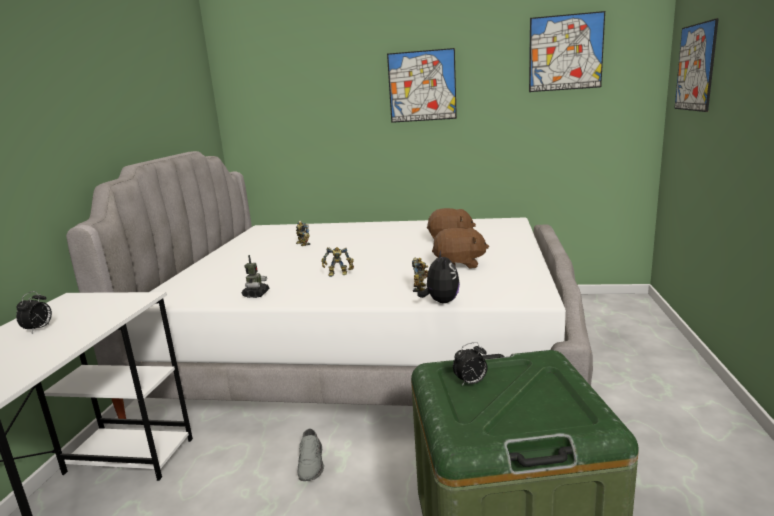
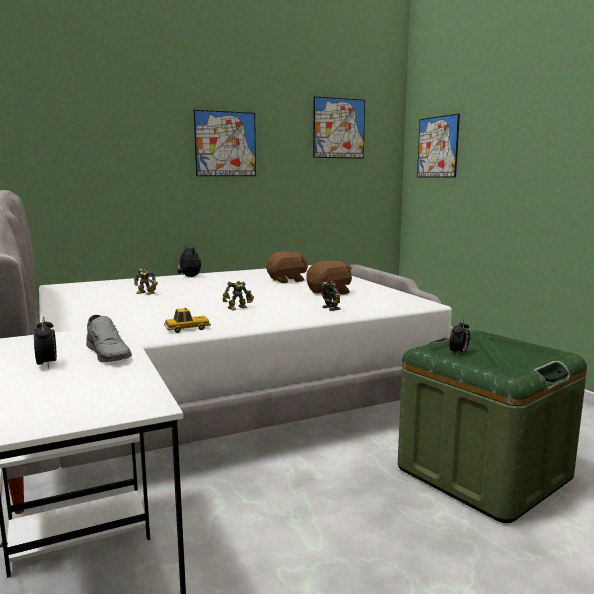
camera: 35 degrees left, 5 degrees down
toy robot [241,255,269,298] -> toy car [164,308,211,333]
grey shoe [297,428,324,481] -> grey shoe moved to [86,315,132,362]
plush toy [417,250,460,303] -> plush toy moved to [177,245,201,277]

